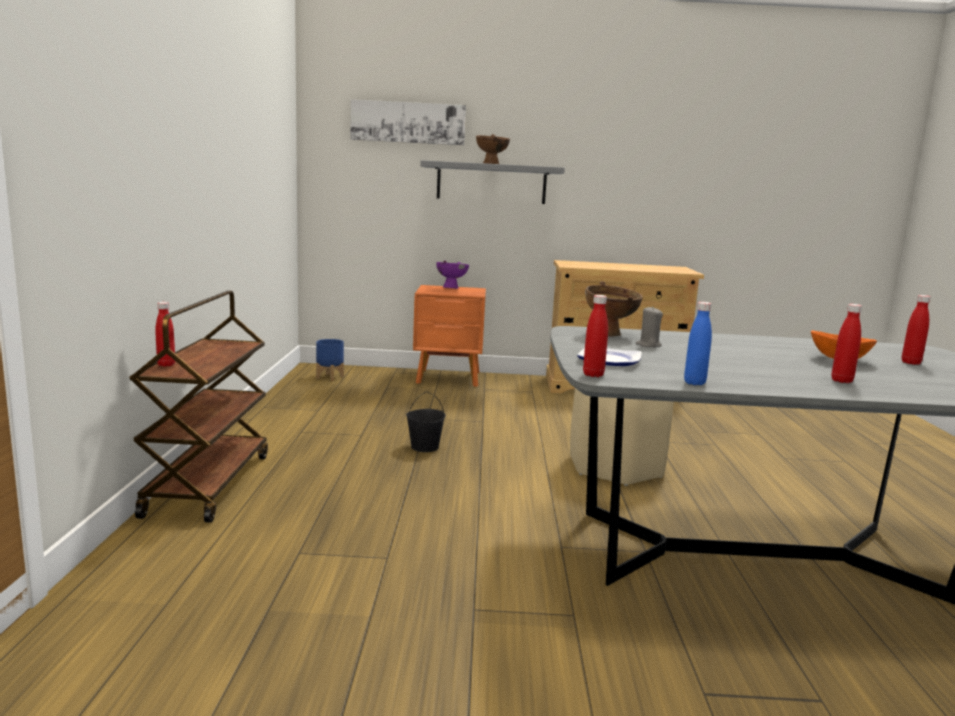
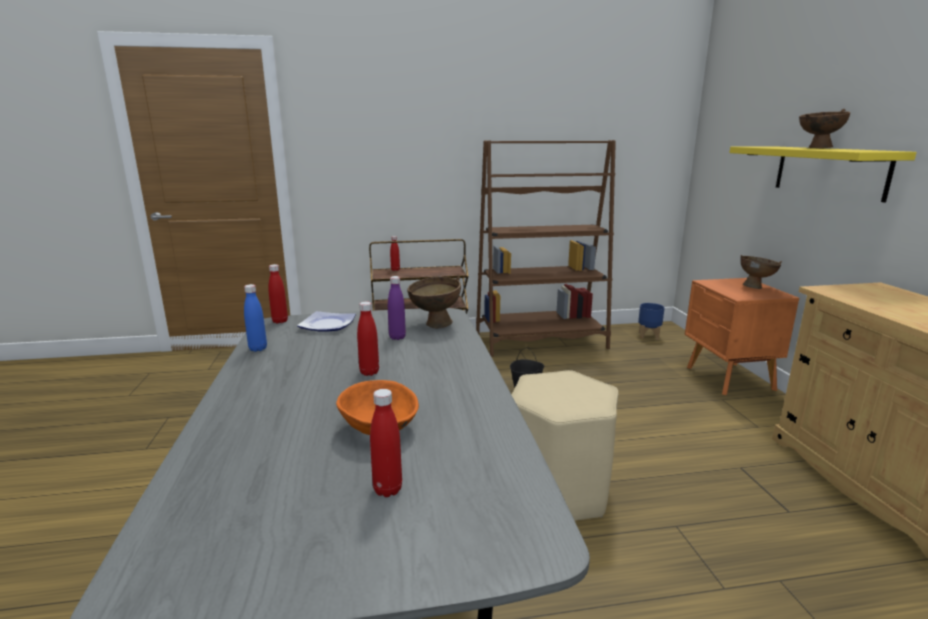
camera: 80 degrees right, 5 degrees up
picture [350,99,466,145] -> none
grey shelf [420,160,565,204] -> yellow shelf [729,146,917,203]
purple bowl [436,260,469,289] -> brown bowl [741,255,782,289]
grey candle [636,307,663,348] -> purple bottle [388,276,406,340]
red bottle [832,304,862,383] -> red bottle moved to [357,302,379,376]
none -> brown bookcase [476,140,616,357]

